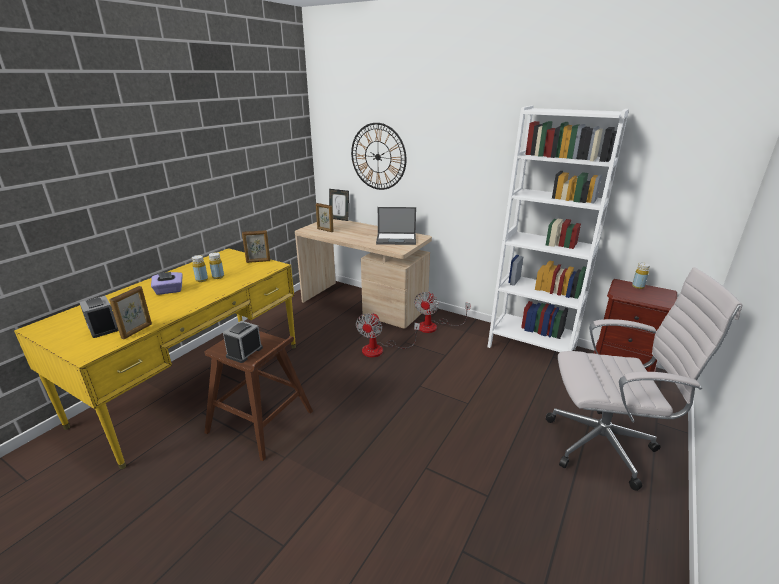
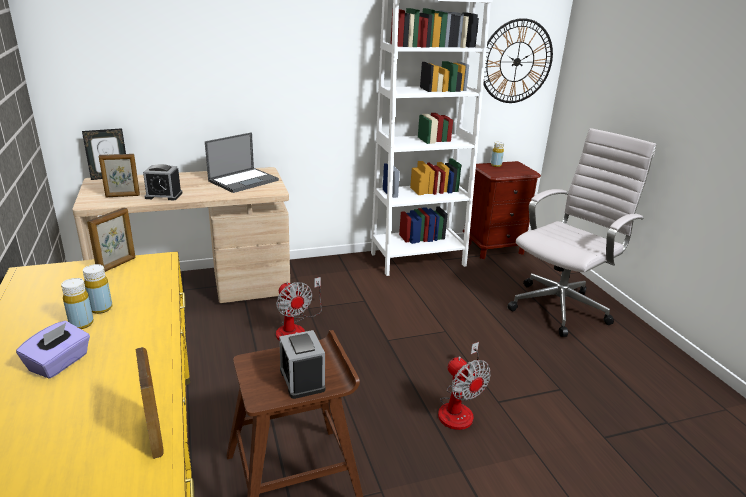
camera: 50 degrees left, 0 degrees up
alarm clock [79,296,118,338] -> alarm clock moved to [143,164,182,200]
wall clock [351,123,407,190] -> wall clock moved to [483,18,553,103]
fan [414,292,471,333] -> fan moved to [438,342,491,430]

